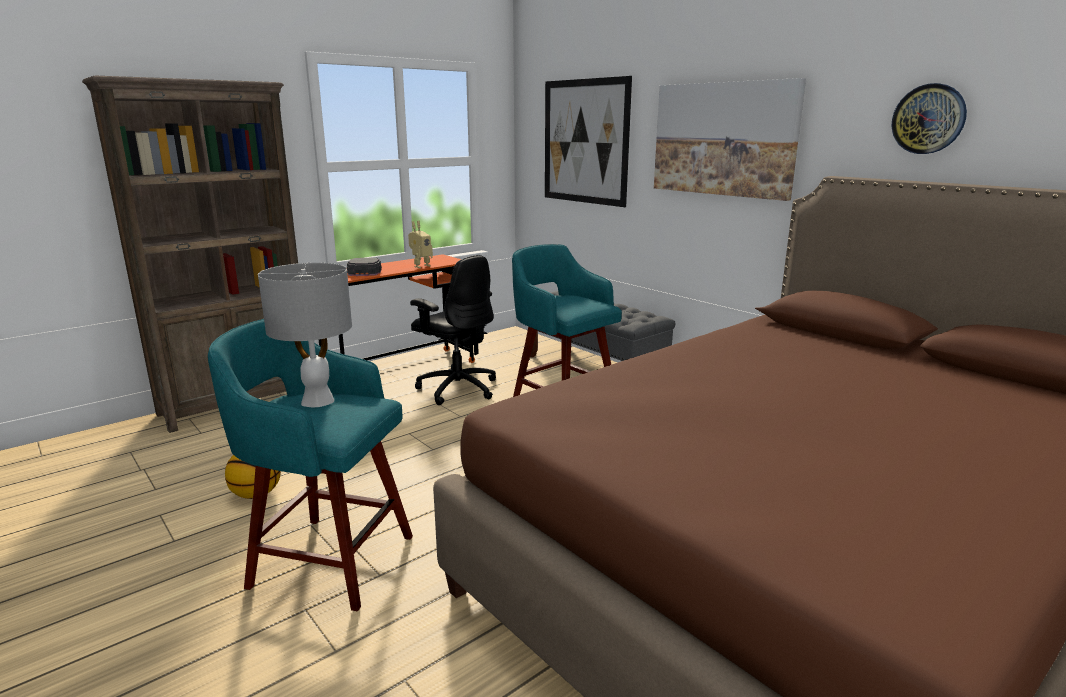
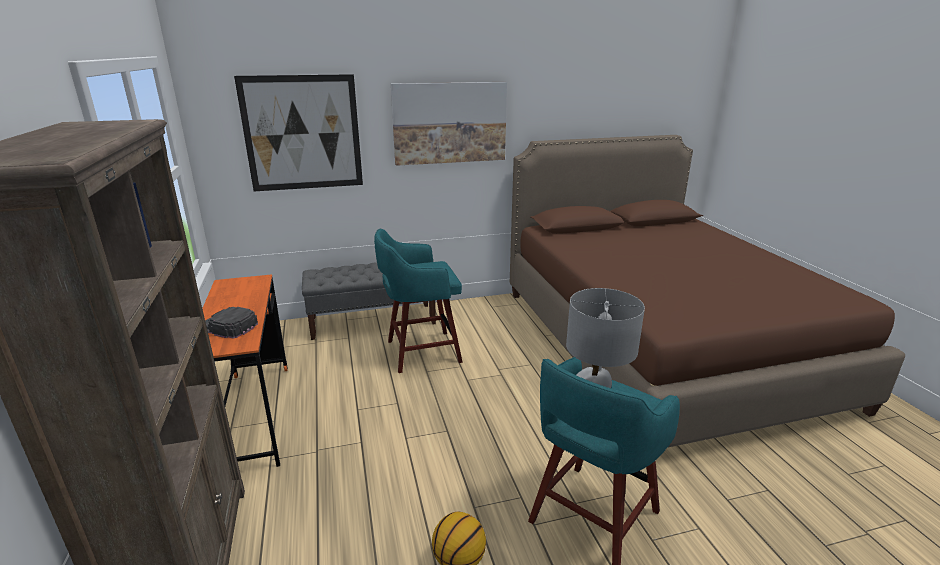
camera: 65 degrees left, 5 degrees up
toy robot [408,221,433,268] -> none
black office chair [410,255,496,405] -> none
wall clock [892,83,967,154] -> none

